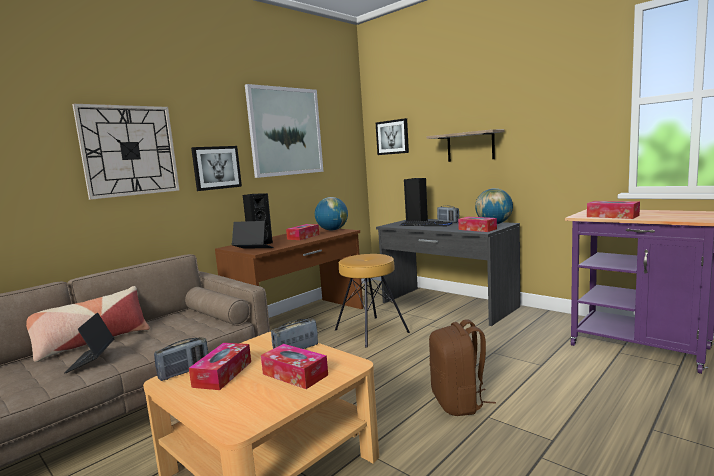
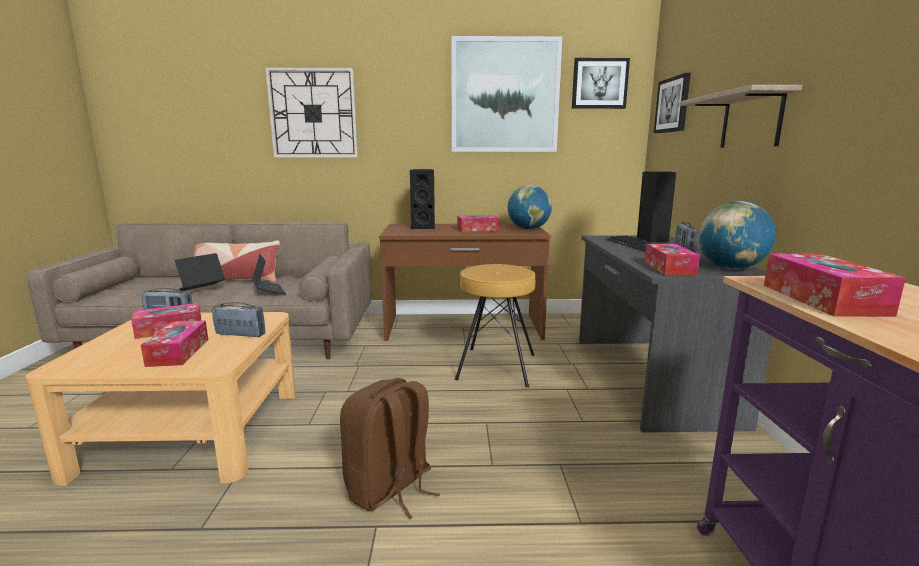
camera: 45 degrees right, 5 degrees up
picture [191,146,242,191] -> picture moved to [572,58,630,109]
laptop [232,221,274,249] -> laptop moved to [252,254,286,295]

